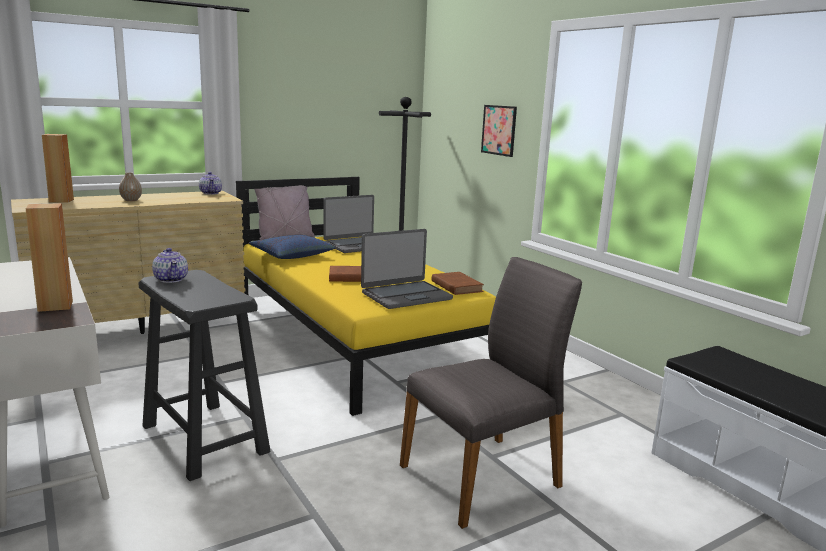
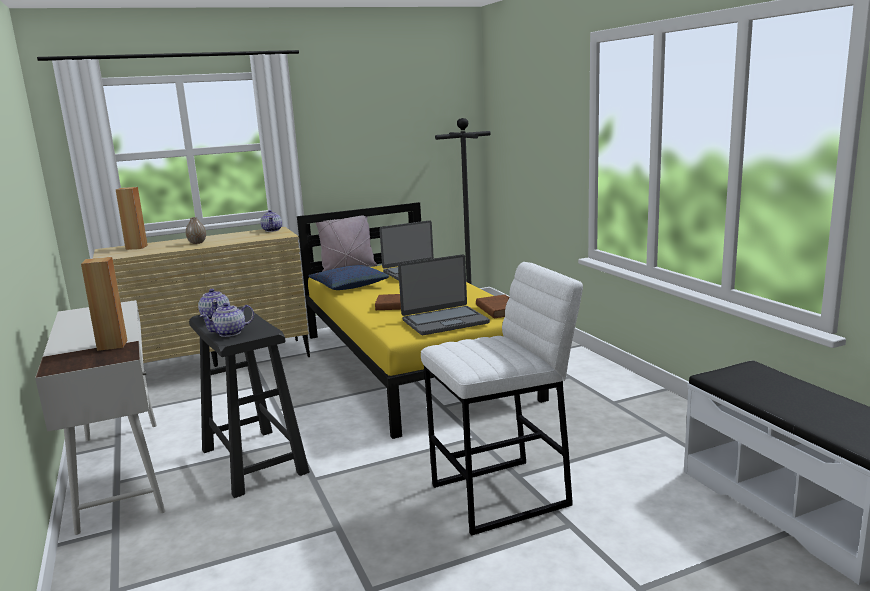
camera: 10 degrees right, 0 degrees up
grey chair [400,257,582,529] -> white stool [421,262,583,536]
picture [481,105,517,157] -> none
none -> teapot [199,303,254,337]

